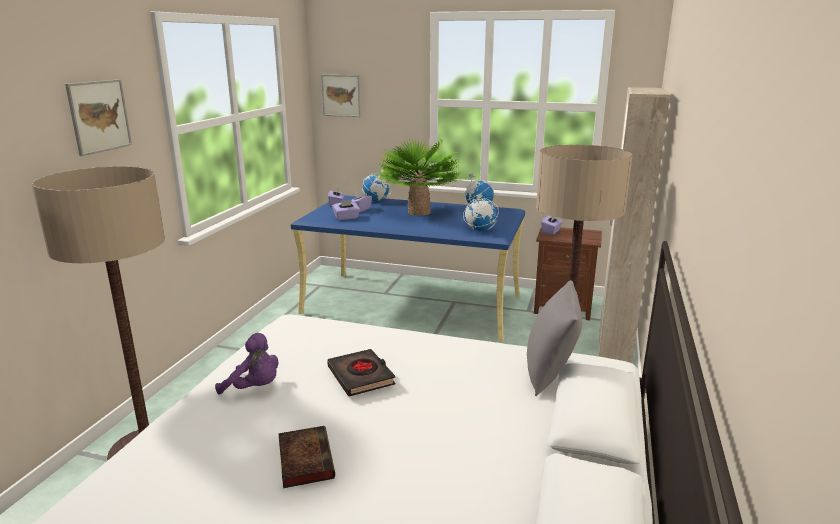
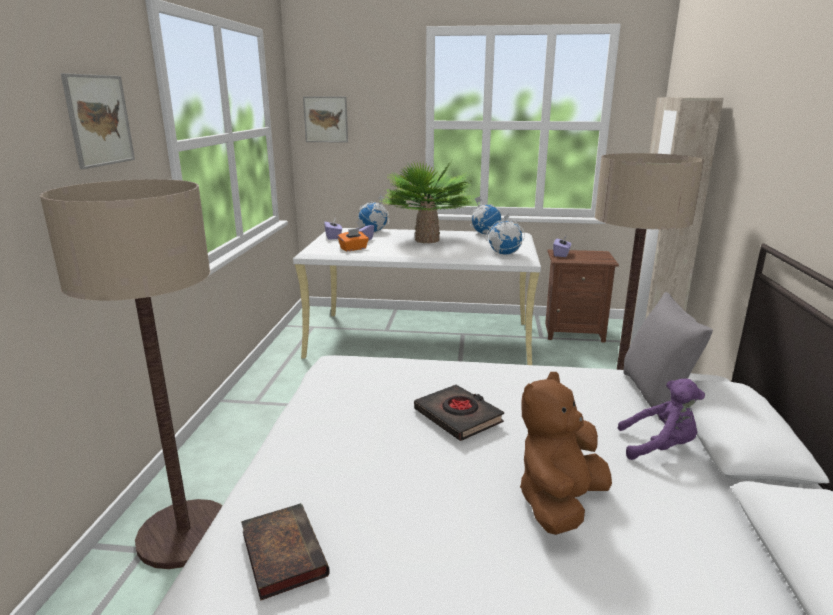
camera: 10 degrees left, 0 degrees up
purple plush toy [215,333,279,395] -> purple plush toy moved to [618,379,705,460]
book [278,426,335,488] -> book moved to [241,503,330,601]
blue desk [291,195,525,342] -> white desk [293,228,541,365]
purple tissue box [332,200,360,220] -> orange tissue box [338,228,369,251]
none -> brown plush toy [520,372,612,535]

